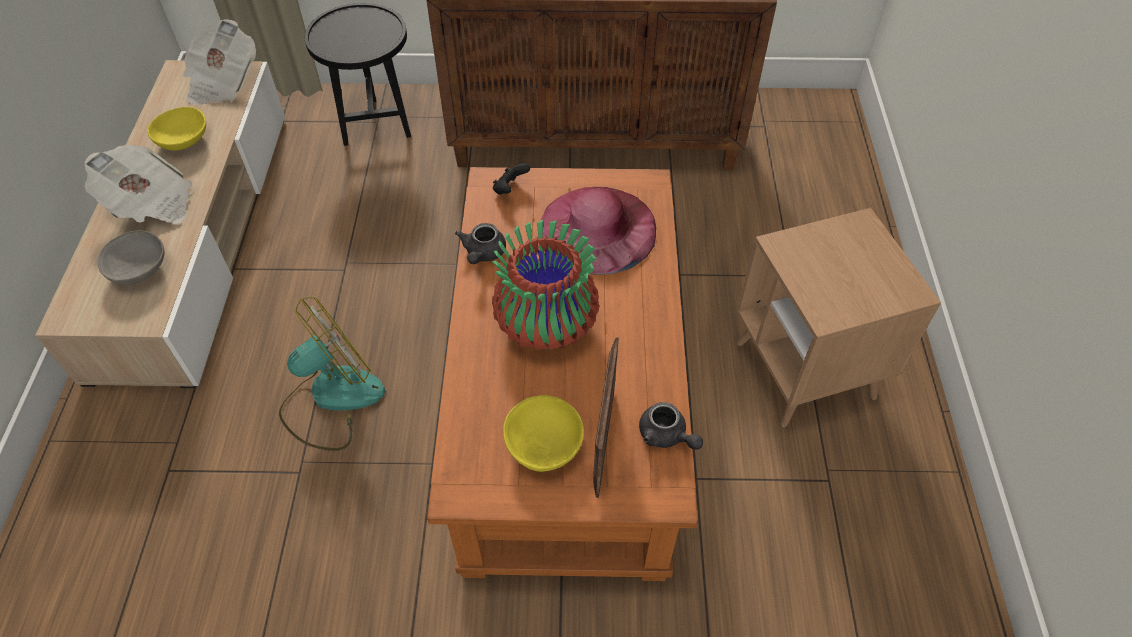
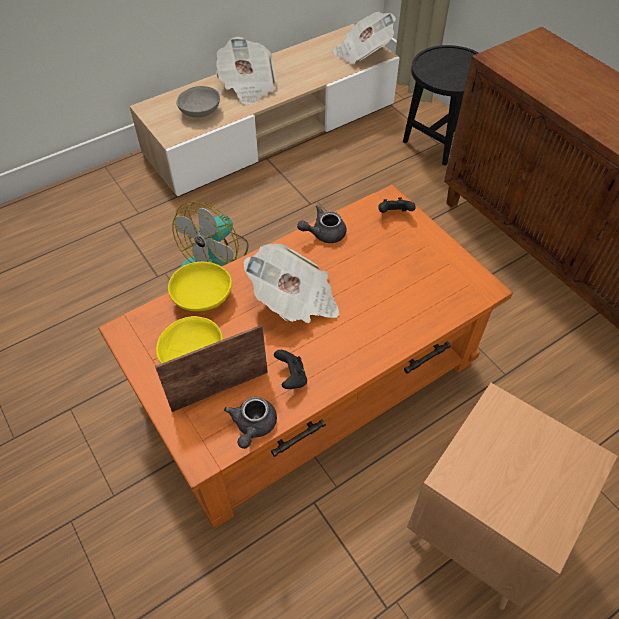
camera: 55 degrees right, 0 degrees up
yellow bowl [147,107,206,151] -> yellow bowl moved to [168,262,232,311]
fan [279,296,385,451] -> fan turned 105 degrees clockwise [172,202,249,268]
vase [492,220,599,351] -> newspaper [244,243,340,323]
pink hat [540,187,656,275] -> none
none -> black game controller [274,350,307,389]

